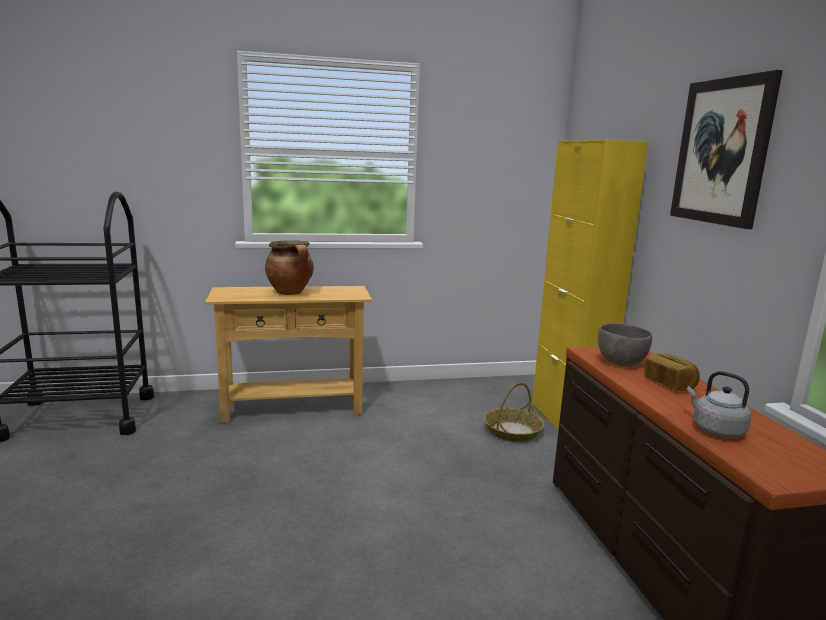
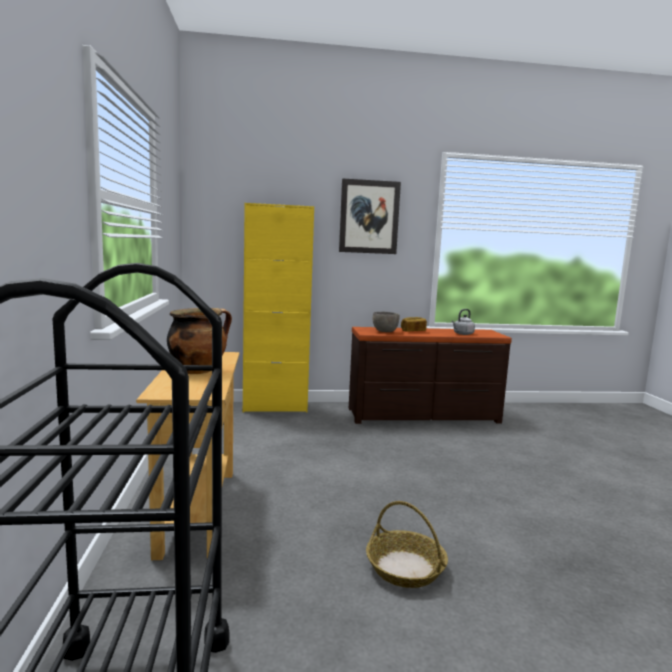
camera: 85 degrees left, 5 degrees down
basket [484,382,545,442] -> basket moved to [366,501,448,588]

